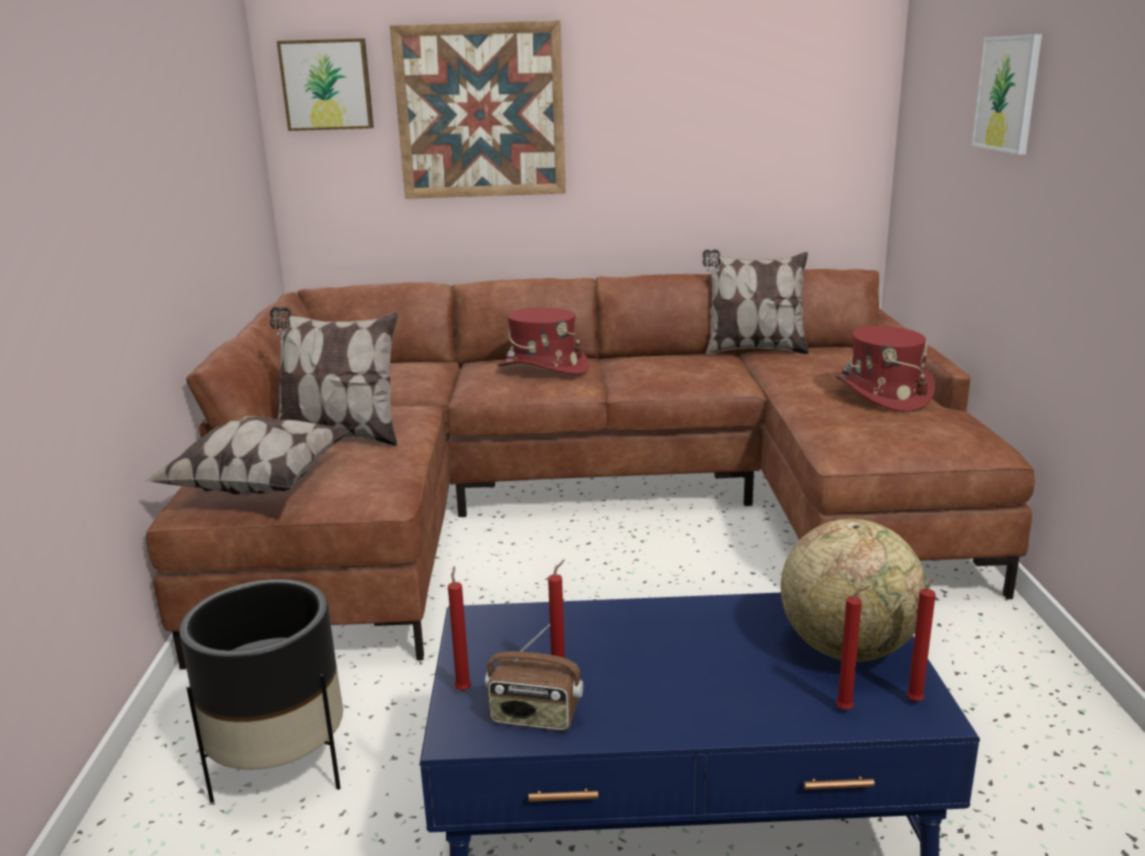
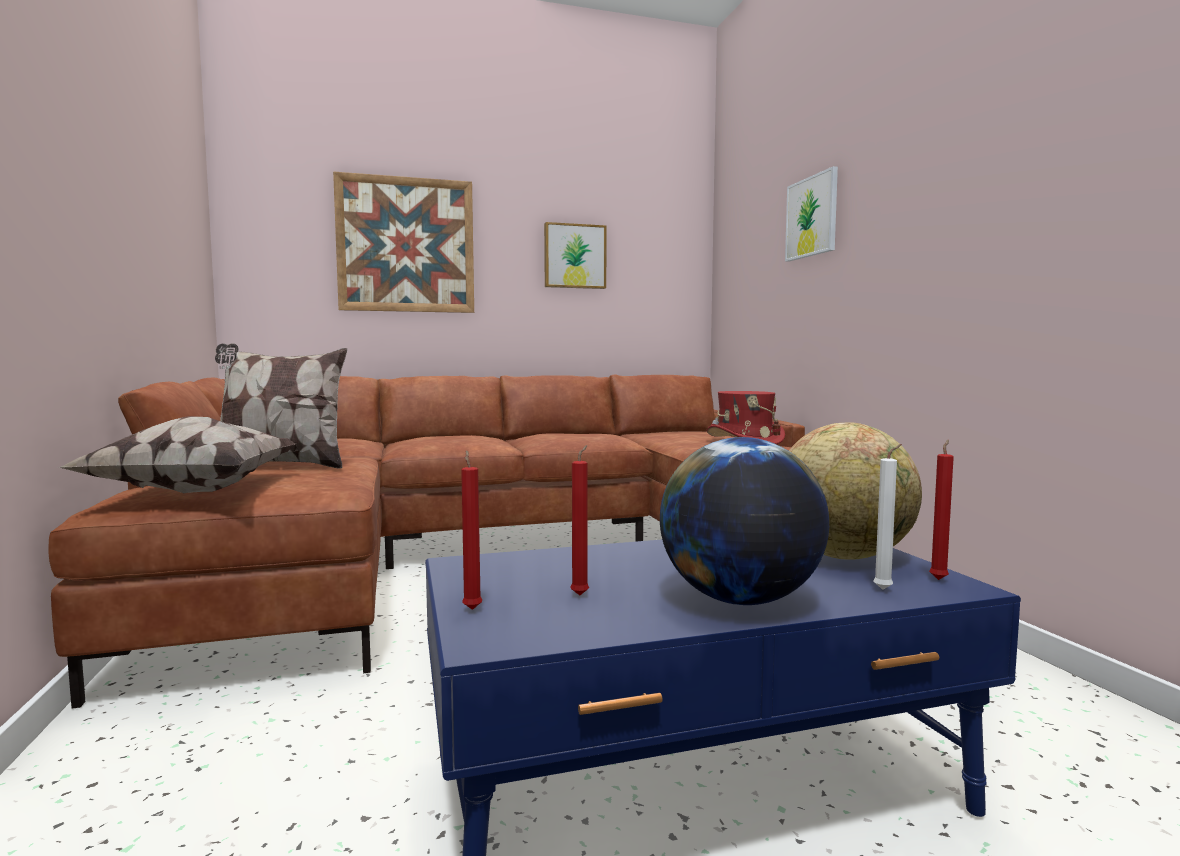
camera: 15 degrees left, 15 degrees down
black planter [179,579,343,803] -> none
picture [277,38,374,131] -> picture moved to [544,222,606,289]
radio [485,624,583,731] -> none
red hat [498,308,589,375] -> none
pillow [702,249,809,355] -> none
red candle [836,586,870,710] -> white candle [873,444,902,590]
none -> globe [660,437,829,605]

